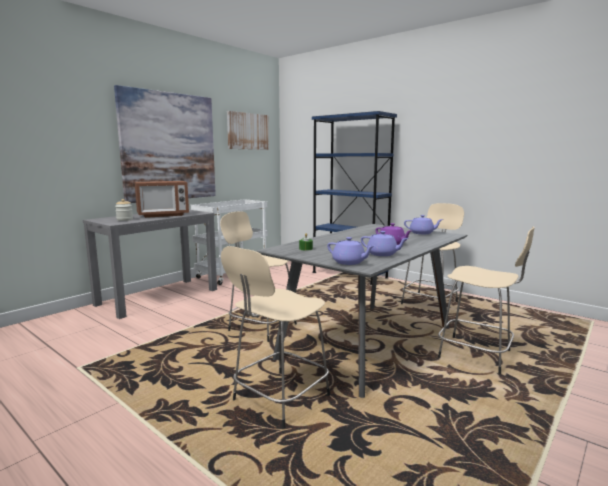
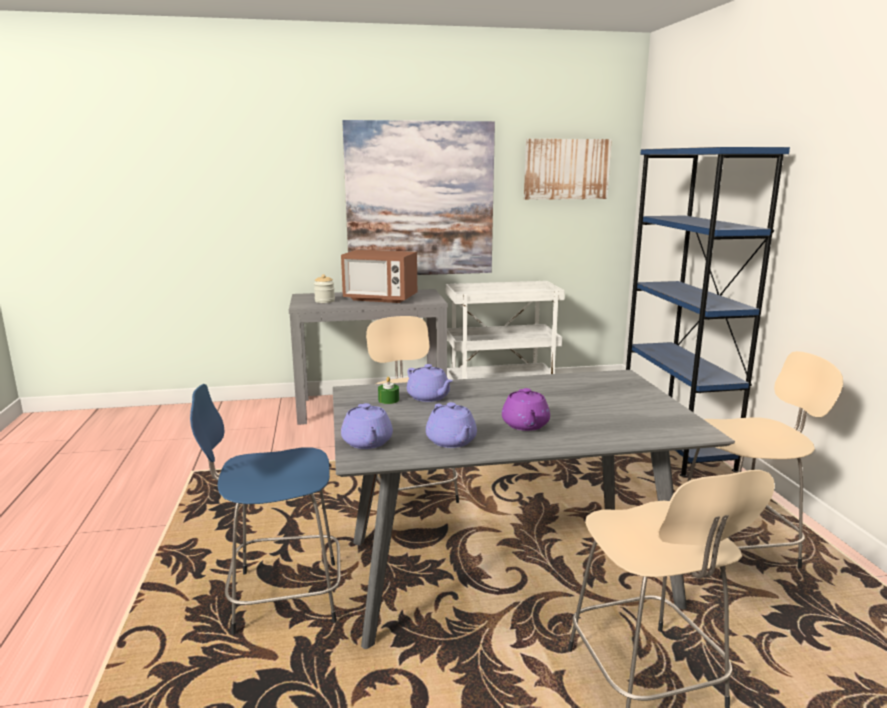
camera: 40 degrees right, 5 degrees up
beige stool [221,246,330,429] -> blue stool [190,384,341,635]
purple teapot [404,215,444,234] -> purple teapot moved to [407,364,453,402]

